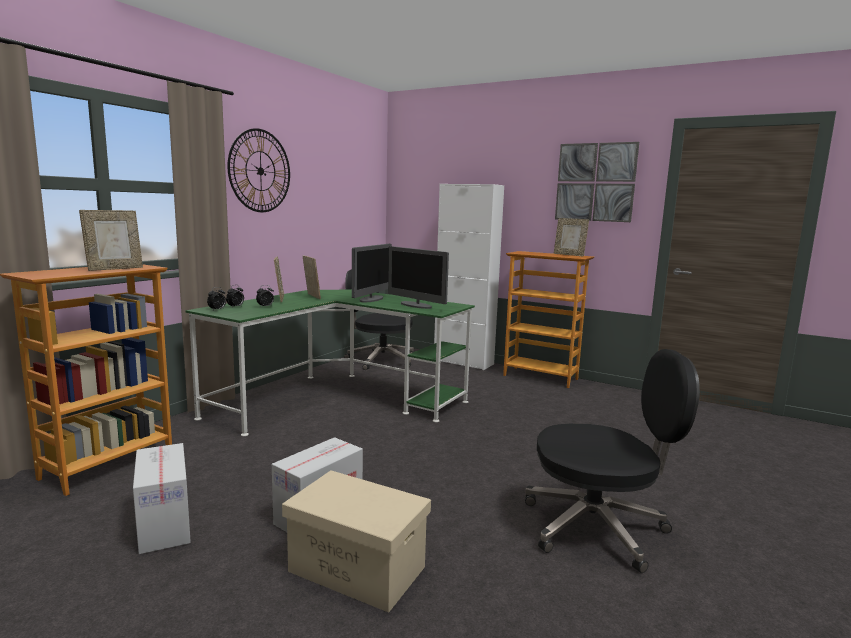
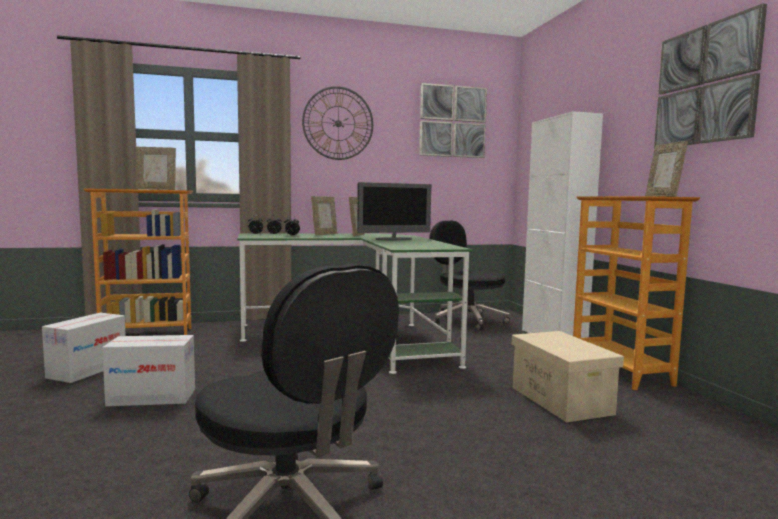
camera: 45 degrees right, 5 degrees down
beige storage box [282,470,431,612] -> beige storage box moved to [512,331,624,422]
monitor [388,246,449,309] -> none
none -> picture [419,83,487,158]

